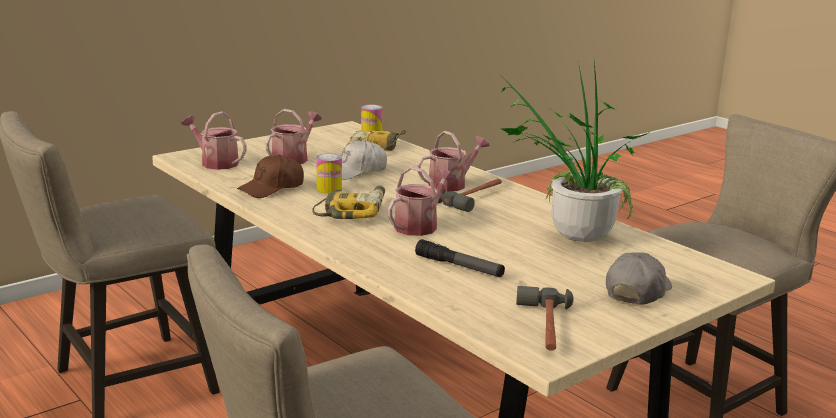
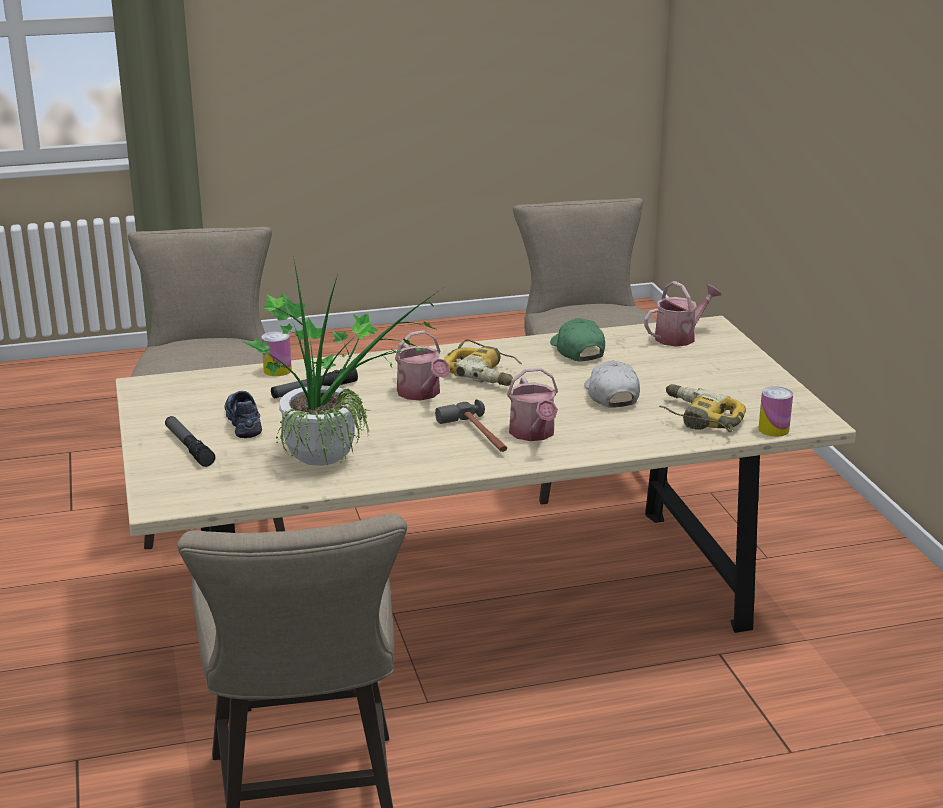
camera: 115 degrees right, 5 degrees up
brown cap [237,155,304,198] -> green cap [550,318,605,361]
watering can [265,109,322,164] -> none
can [316,153,342,194] -> can moved to [261,331,292,376]
hammer [516,286,573,351] -> none
grey cap [606,252,672,305] -> flashlight [165,416,215,467]
none -> shoe [224,391,262,438]

